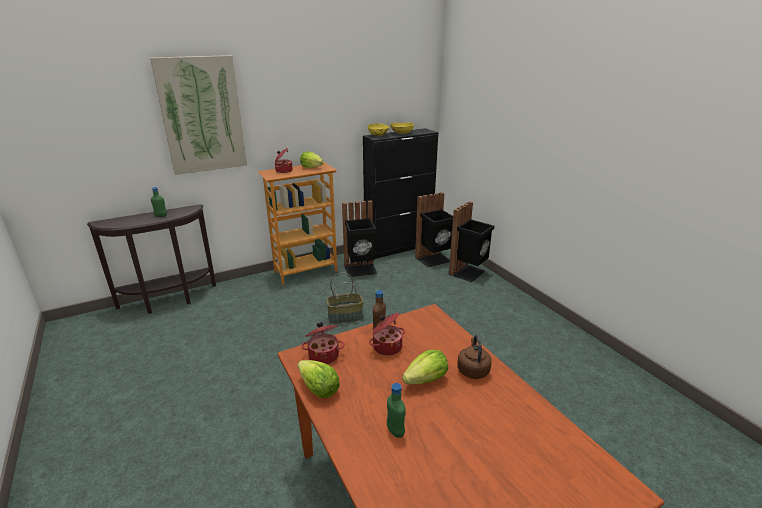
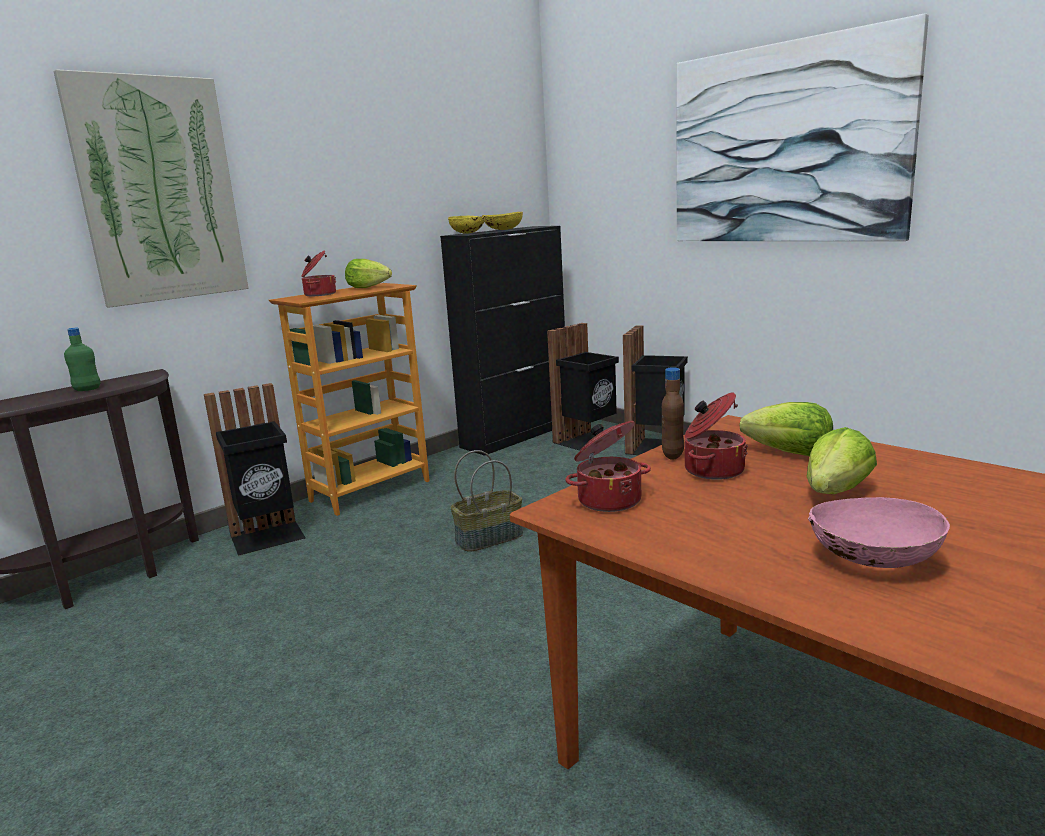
camera: 15 degrees left, 10 degrees down
lettuce [297,360,340,398] -> lettuce moved to [739,402,833,456]
black trash can [342,200,377,277] -> black trash can moved to [204,383,306,556]
green bottle [387,383,406,438] -> pink bowl [808,497,950,568]
brown kettle [457,335,492,379] -> none
none -> picture [677,13,929,241]

